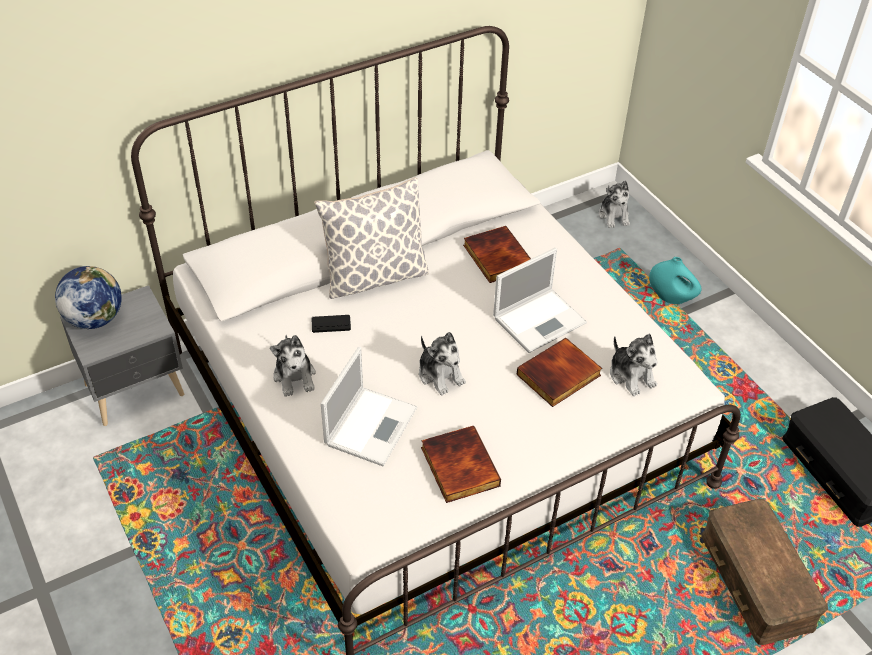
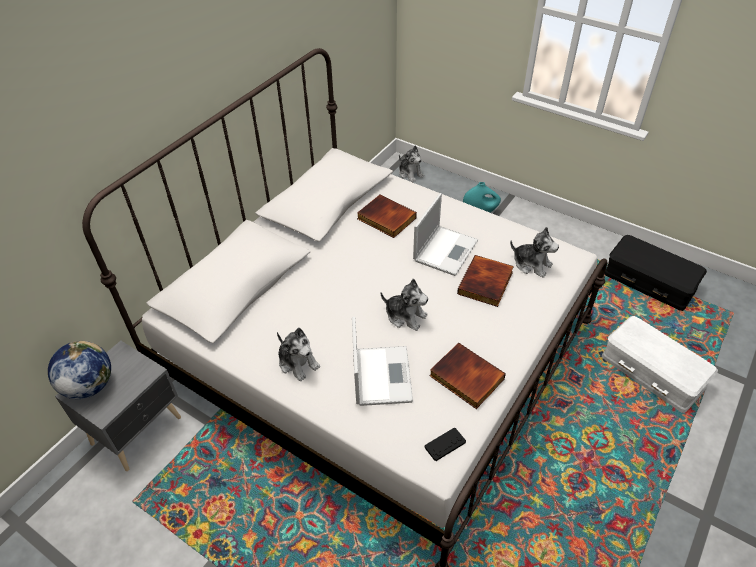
camera: 25 degrees left, 0 degrees up
black game controller [312,315,351,333] -> black game controller moved to [425,428,466,461]
pillow [314,177,429,299] -> none
brown storage box [701,499,828,645] -> white storage box [602,316,718,413]

